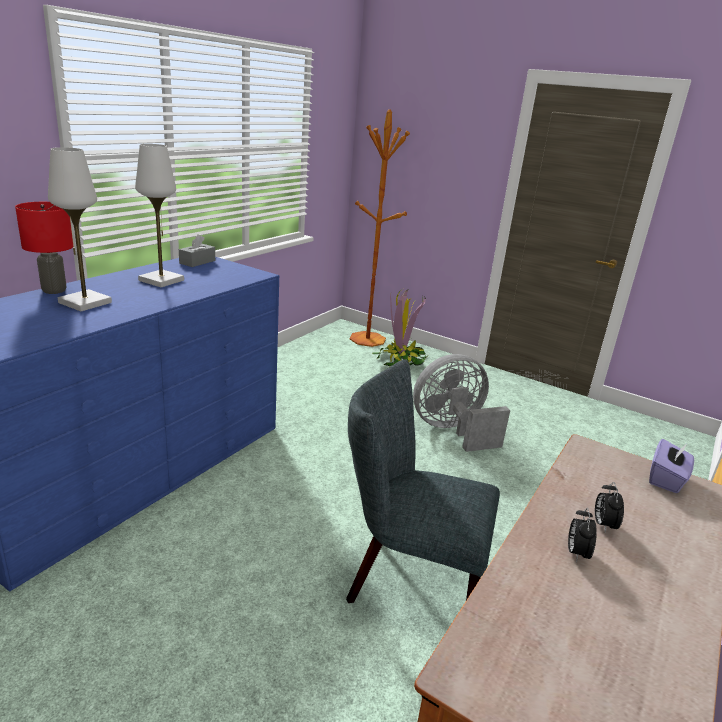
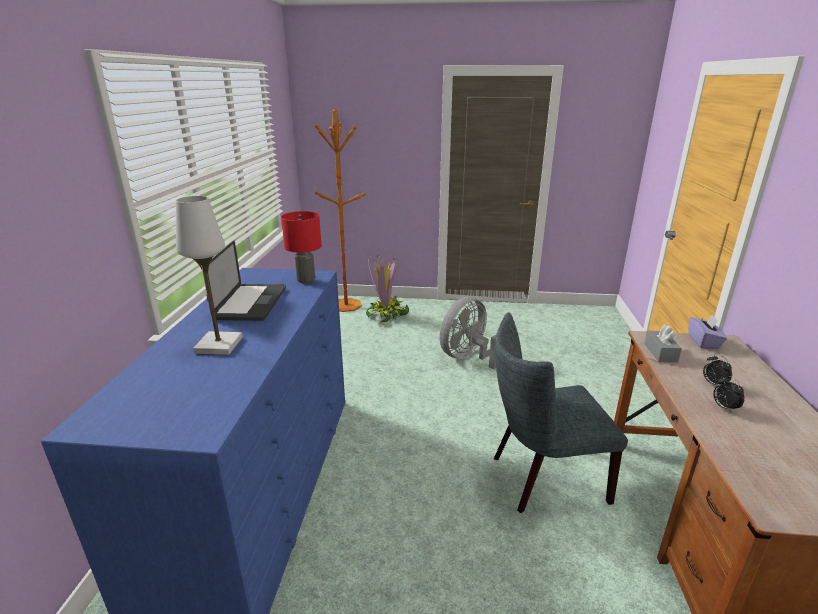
camera: 25 degrees left, 0 degrees up
red table lamp [15,202,73,294] -> red table lamp moved to [281,211,322,284]
white table lamp [135,144,184,287] -> laptop [204,241,286,321]
grey tissue box [179,234,215,267] -> grey tissue box moved to [644,325,682,362]

